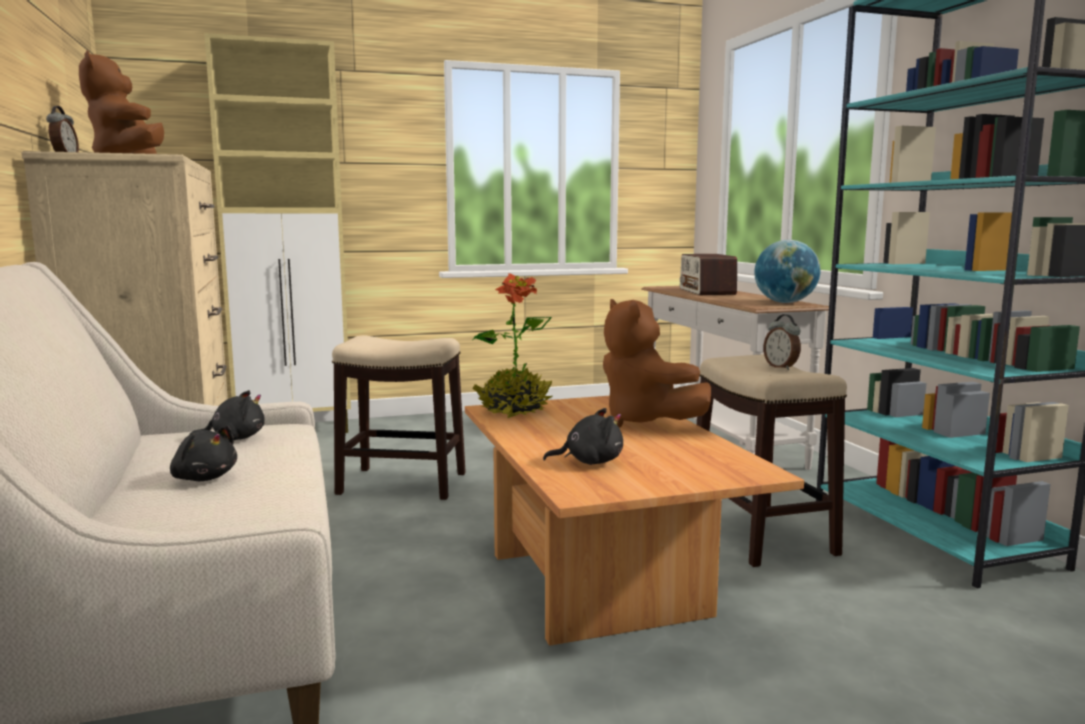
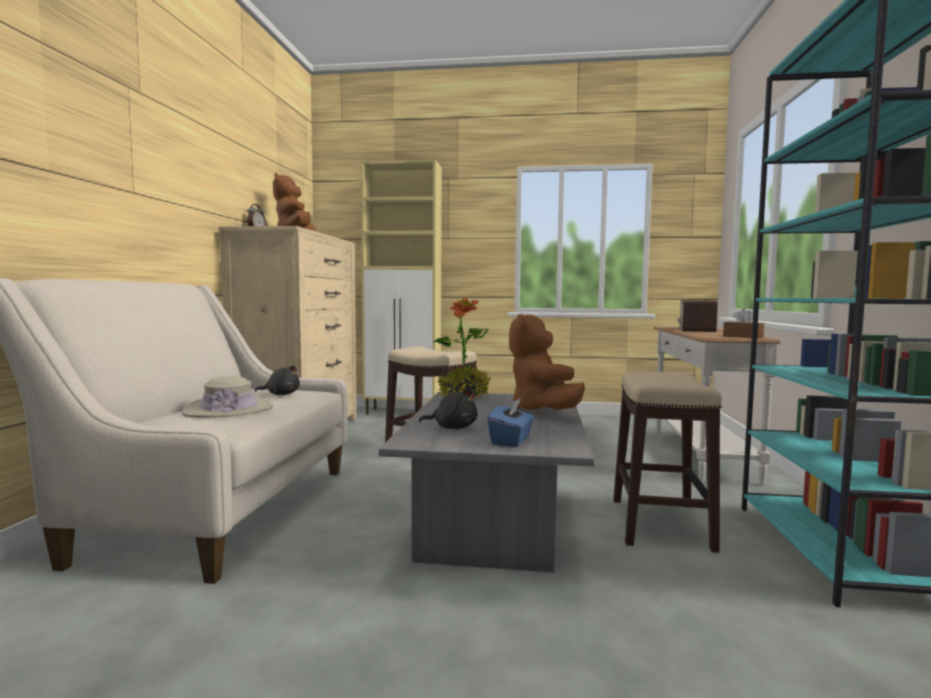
camera: 25 degrees right, 5 degrees down
black plush toy [170,426,237,481] -> beige hat [181,376,273,418]
brown coffee table [465,396,804,646] -> grey coffee table [379,392,595,573]
globe [754,240,821,303] -> brown tissue box [723,309,764,338]
alarm clock [763,314,801,370] -> none
none -> blue tissue box [488,398,534,447]

